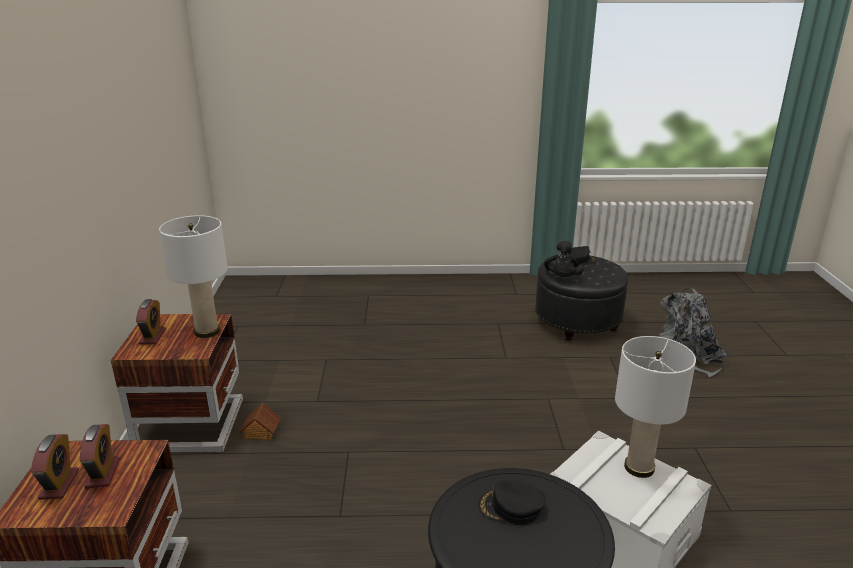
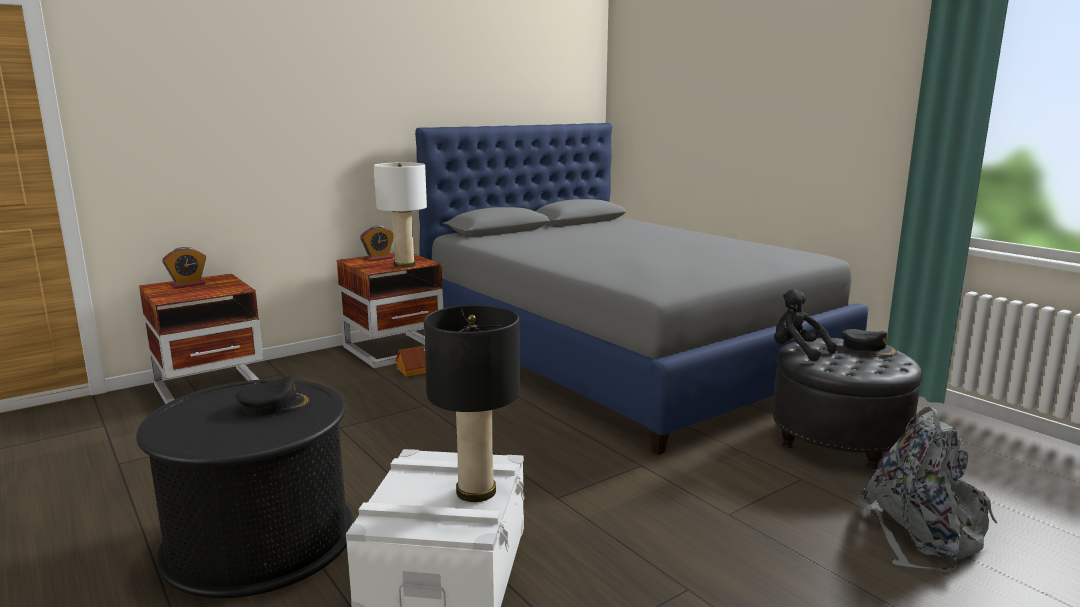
camera: 55 degrees right, 10 degrees down
alarm clock [80,424,120,489] -> none
black cap [478,480,546,525] -> black cap turned 90 degrees clockwise [236,377,311,416]
black plush toy [544,241,584,277] -> black plush toy turned 75 degrees clockwise [774,289,837,361]
white table lamp [615,336,696,478] -> black table lamp [424,305,520,502]
none -> grey bed [415,123,869,455]

